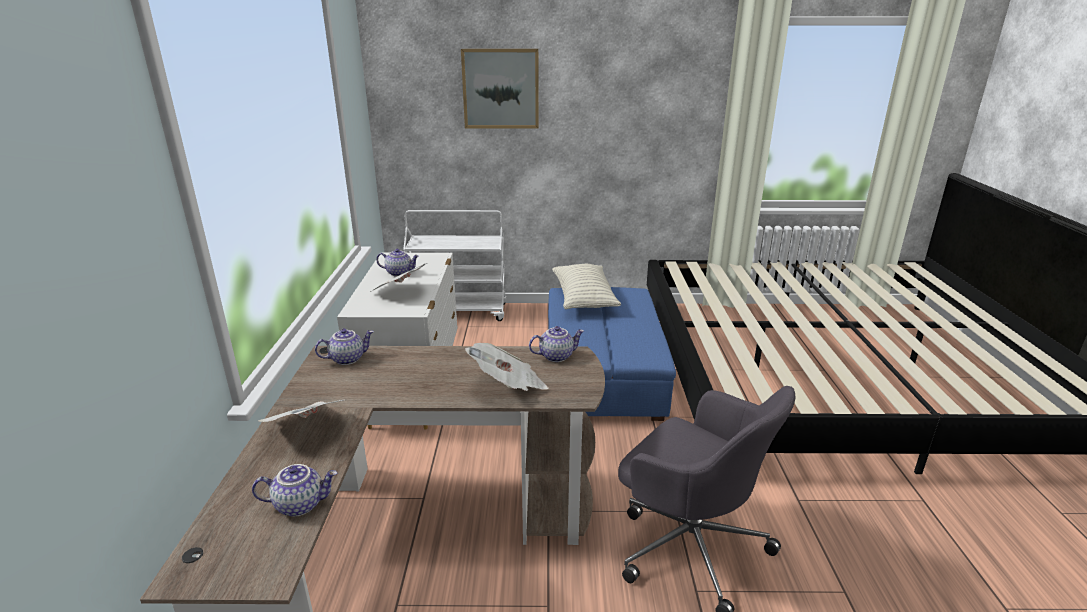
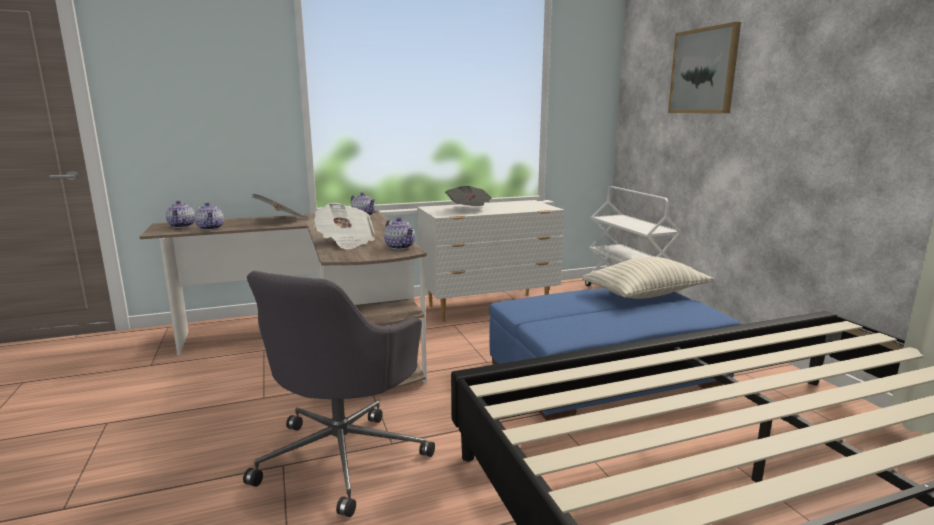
camera: 70 degrees right, 10 degrees down
teapot [376,249,419,277] -> teapot moved to [166,201,195,228]

